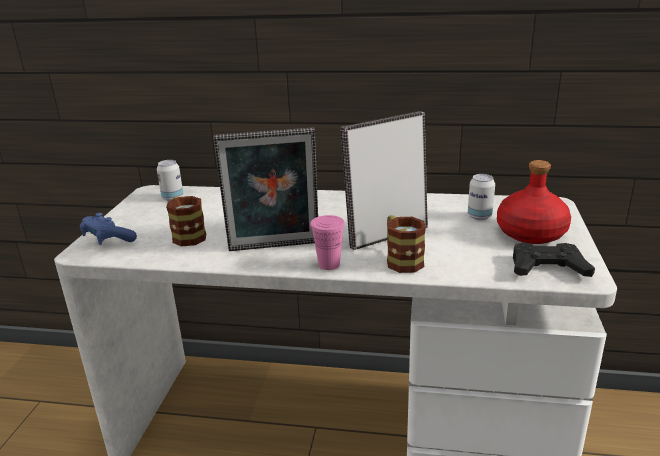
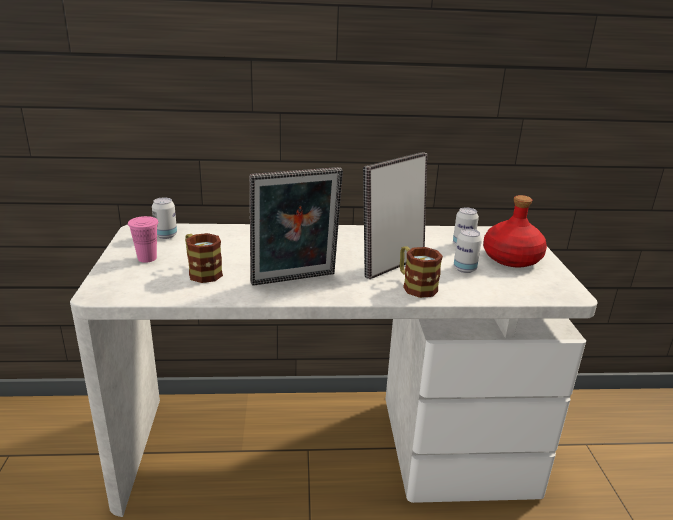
camera: 15 degrees left, 0 degrees up
blue game controller [80,213,137,245] -> none
pink cup [310,215,345,270] -> pink cup moved to [128,216,158,263]
black game controller [513,243,595,277] -> none
none -> can [454,228,482,273]

